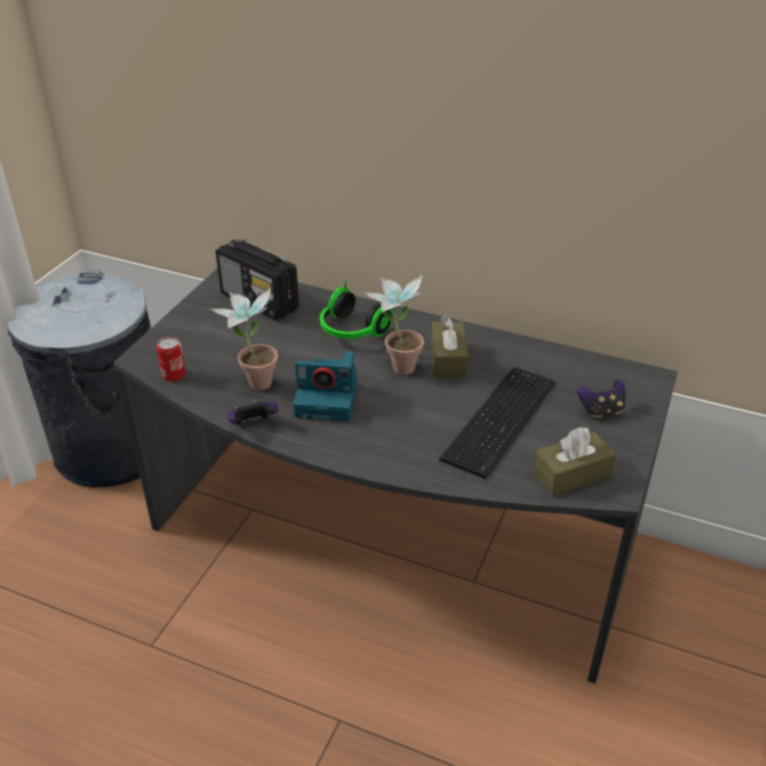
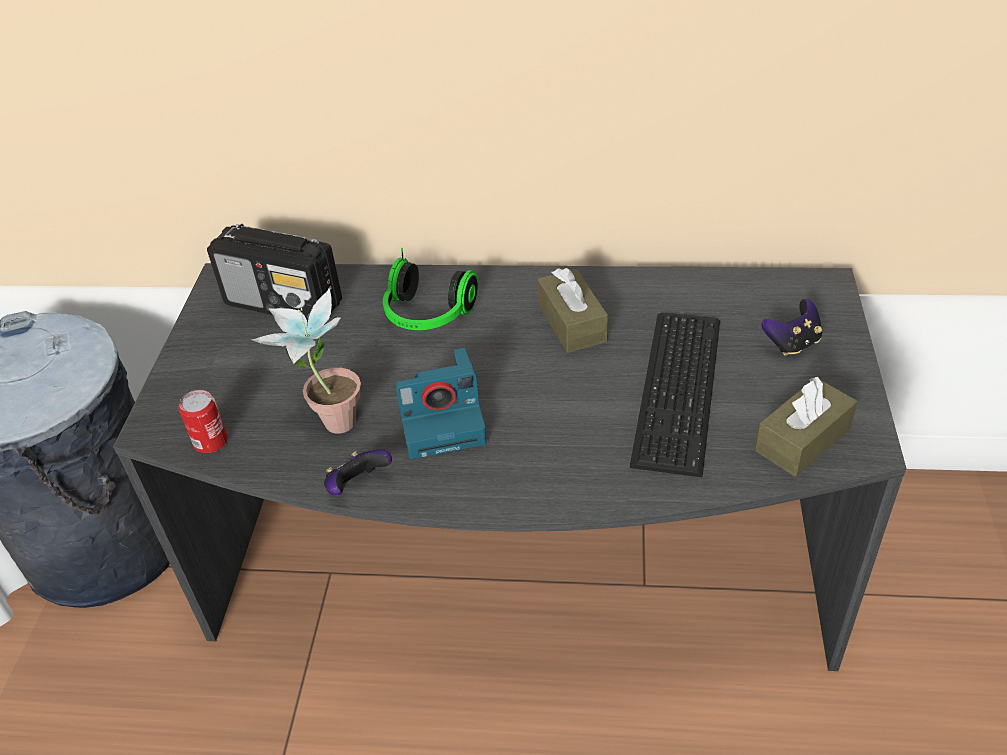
camera: 15 degrees left, 5 degrees up
potted plant [363,275,424,375] -> none

